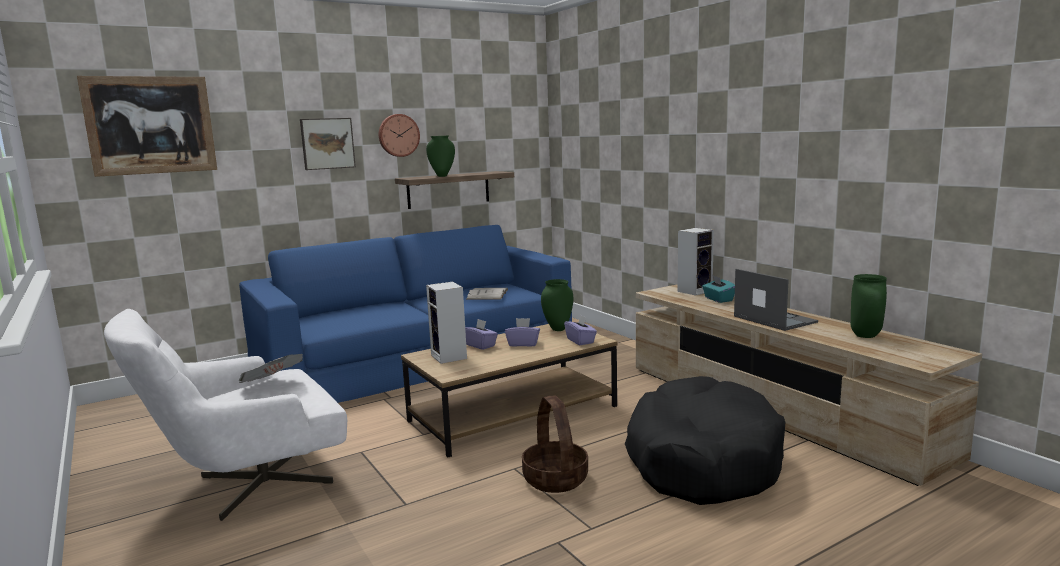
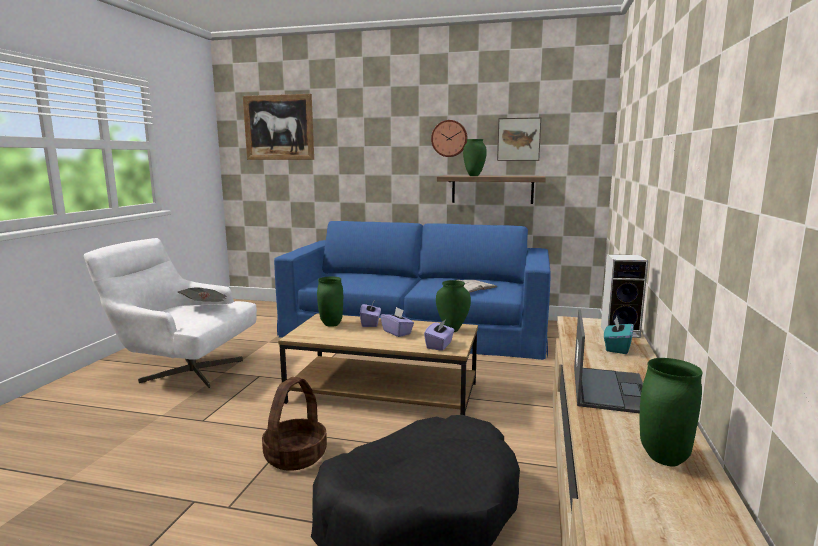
camera: 45 degrees right, 0 degrees up
picture [300,118,356,170] -> picture moved to [497,117,541,161]
speaker [426,282,467,364] -> green vase [317,276,343,327]

